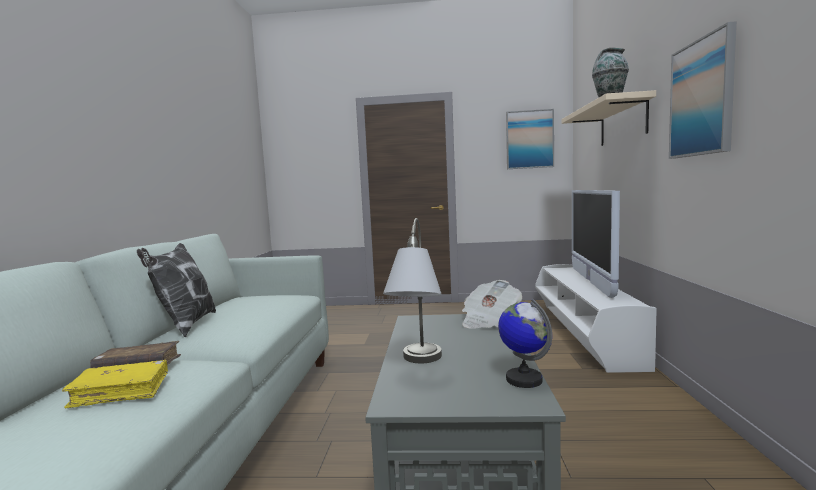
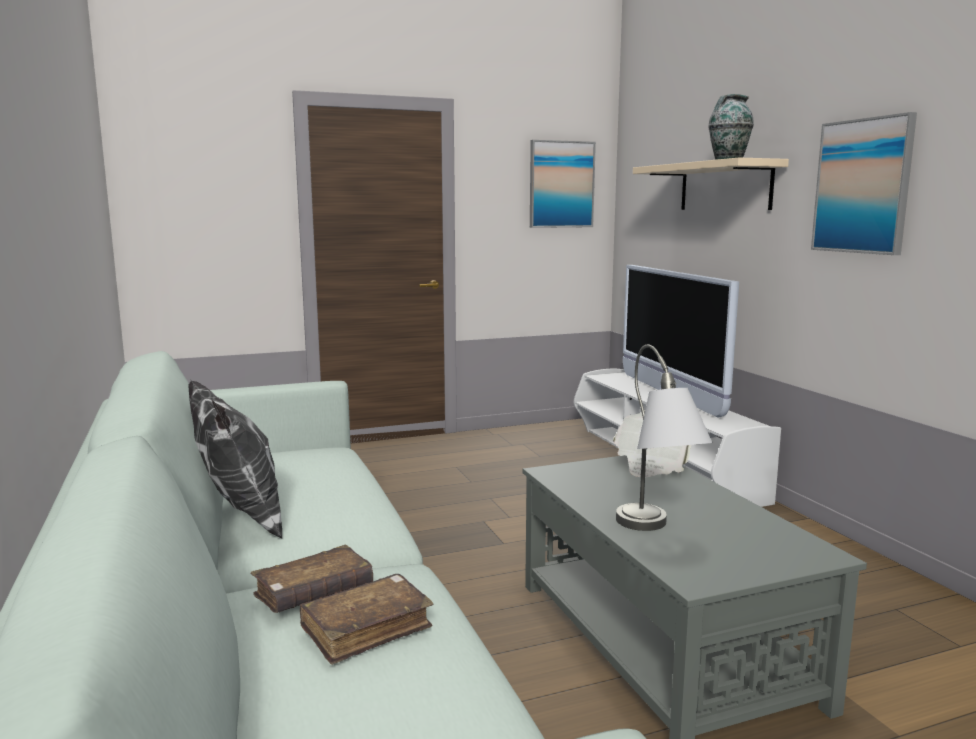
camera: 25 degrees left, 5 degrees up
yellow book [62,360,168,409] -> brown book [300,574,434,665]
globe [498,299,552,388] -> none

